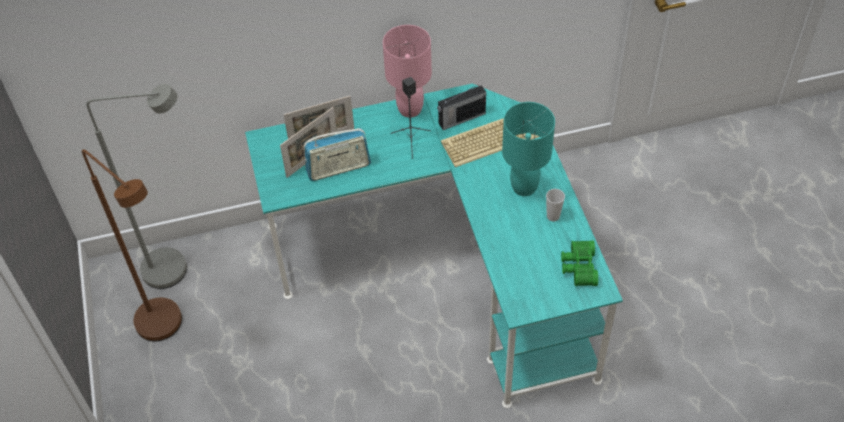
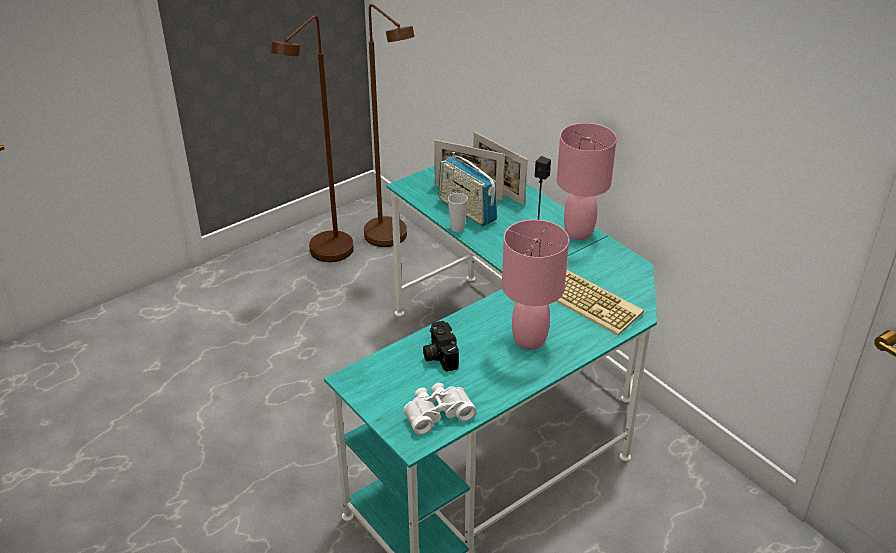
camera: 65 degrees right, 15 degrees down
grey floor lamp [86,84,187,289] -> brown floor lamp [364,4,415,247]
radio [437,85,486,130] -> none
turquoise table lamp [502,102,555,196] -> pink table lamp [502,220,569,350]
cup [546,189,565,222] -> cup moved to [448,193,468,232]
green binoculars [561,241,598,286] -> white binoculars [403,383,476,435]
none -> camera [423,321,459,372]

